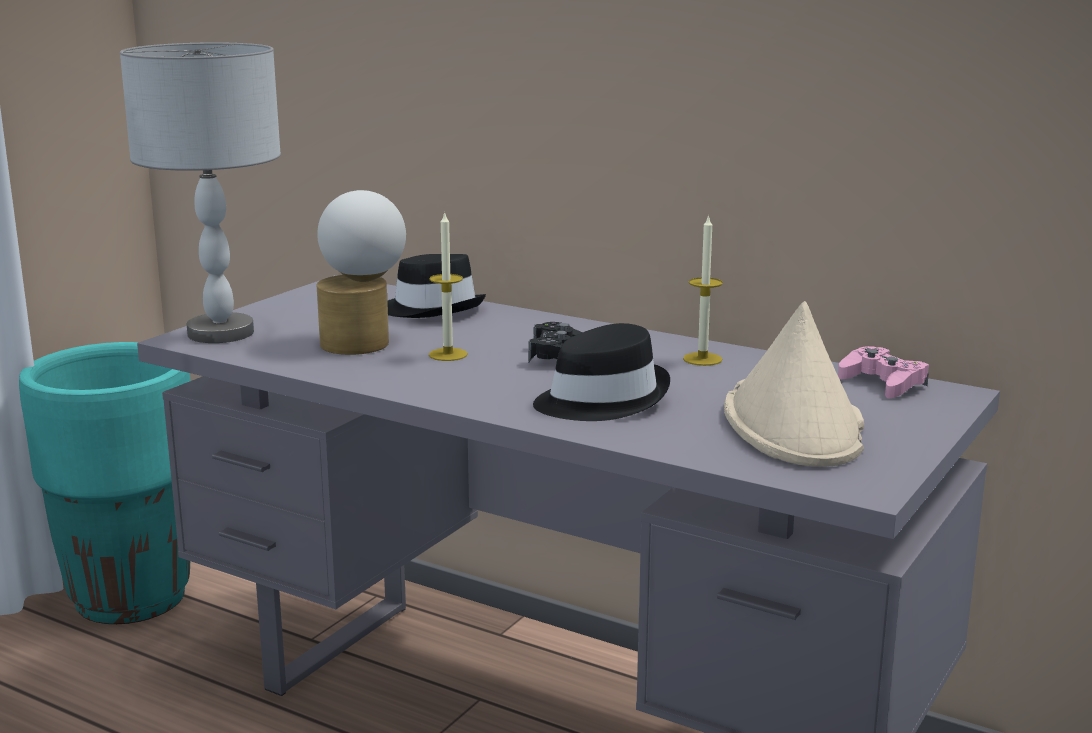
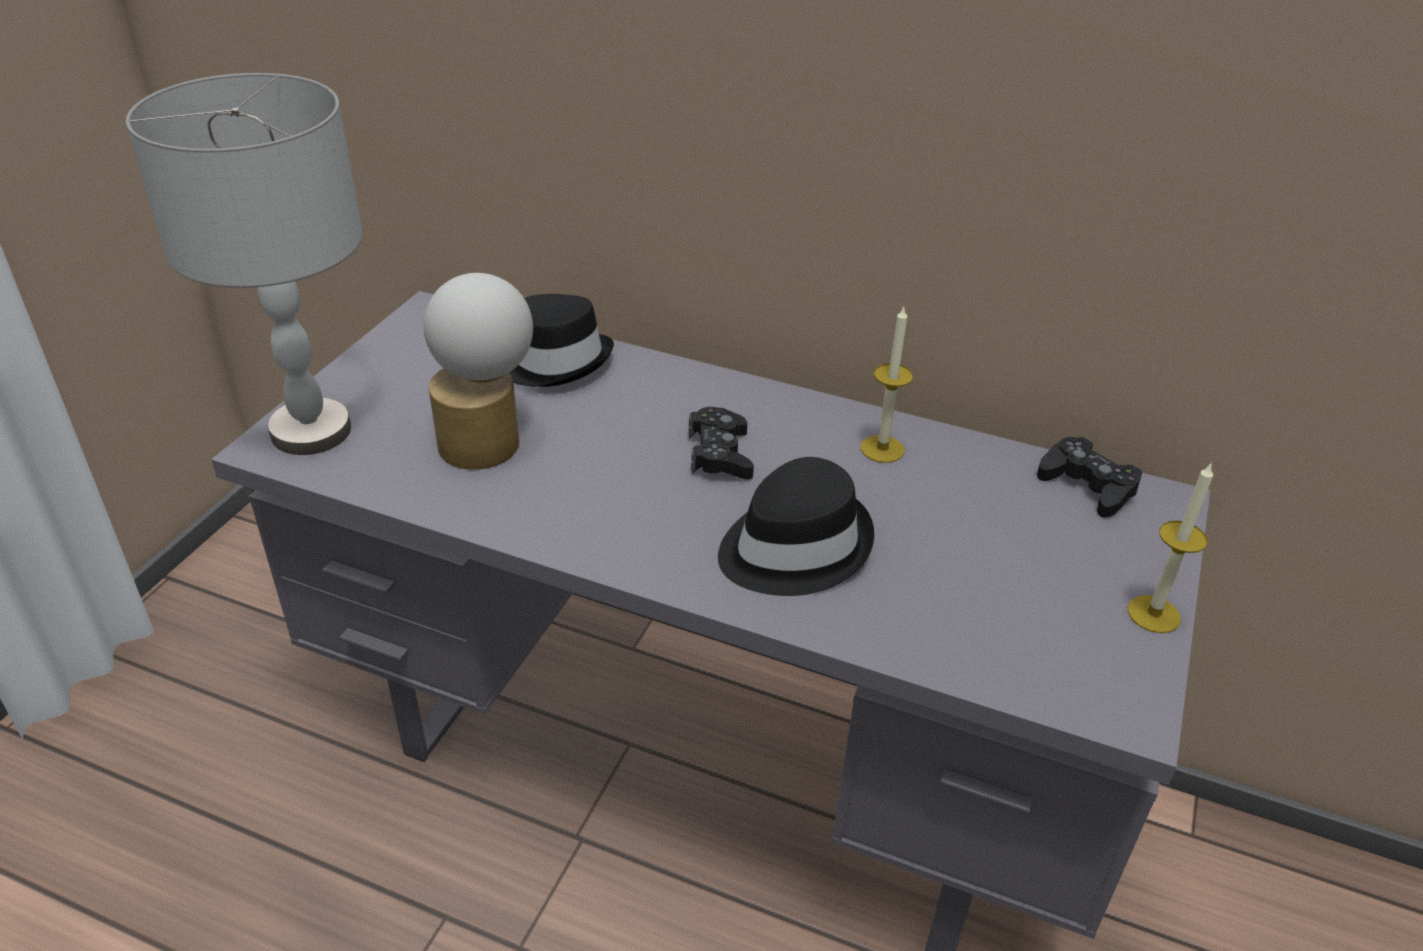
camera: 10 degrees left, 20 degrees up
turquoise planter [19,342,191,624] -> none
candle [429,211,468,361] -> candle moved to [1128,462,1213,633]
beige hat [724,301,864,467] -> none
pink game controller [838,346,929,399] -> black game controller [1037,437,1143,518]

